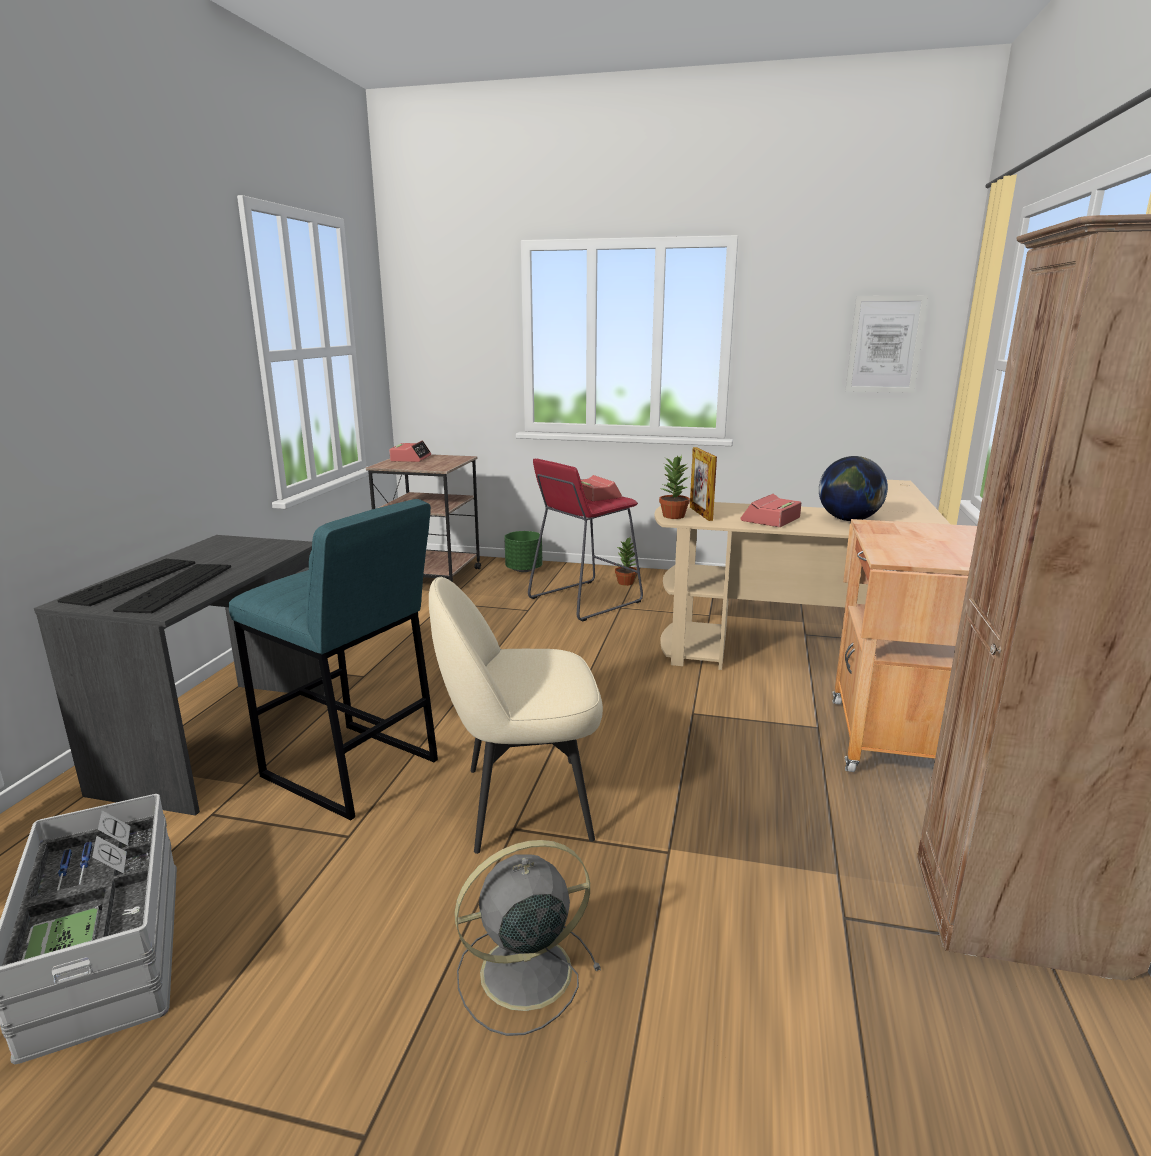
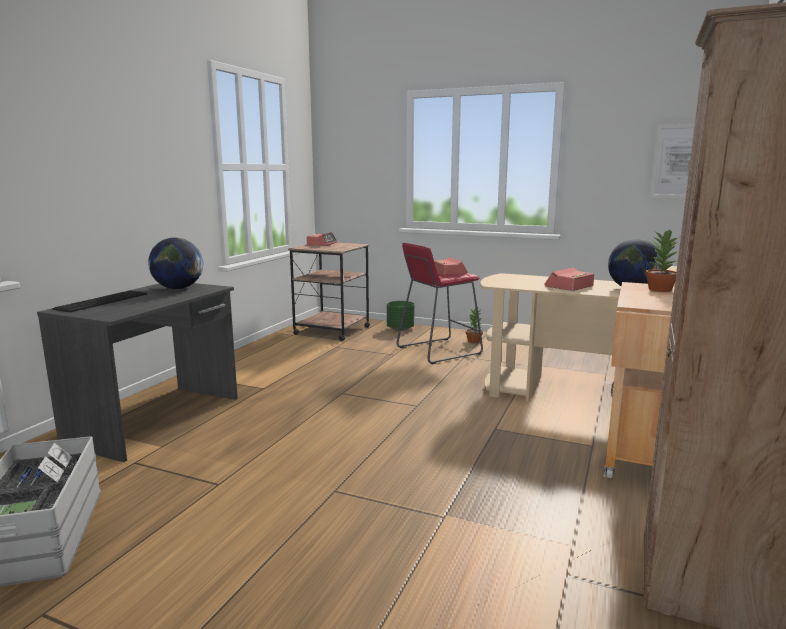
camera: 10 degrees right, 5 degrees down
keyboard [113,564,231,613] -> none
turquoise stool [229,499,438,820] -> none
beige chair [429,577,603,854] -> none
grey fan [455,840,601,1036] -> none
potted plant [659,455,690,519] -> potted plant moved to [645,229,679,292]
picture frame [690,447,717,521] -> none
none -> globe [148,238,203,289]

